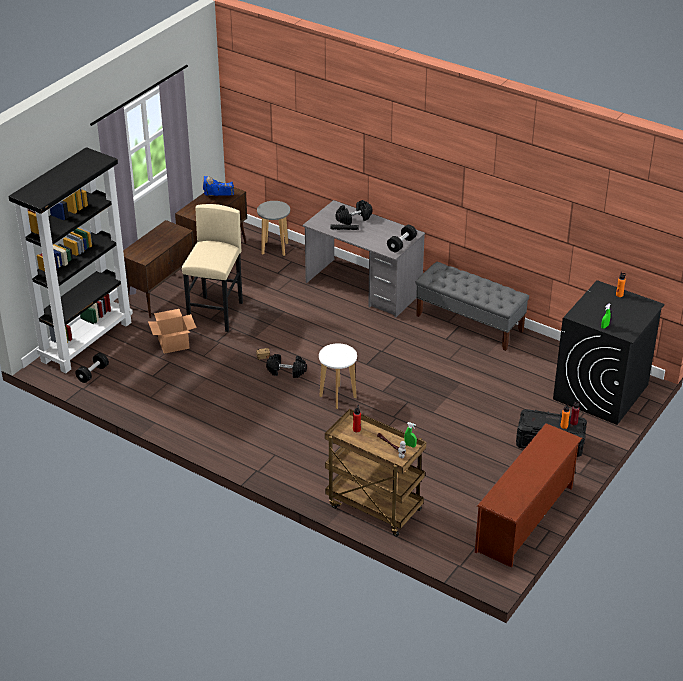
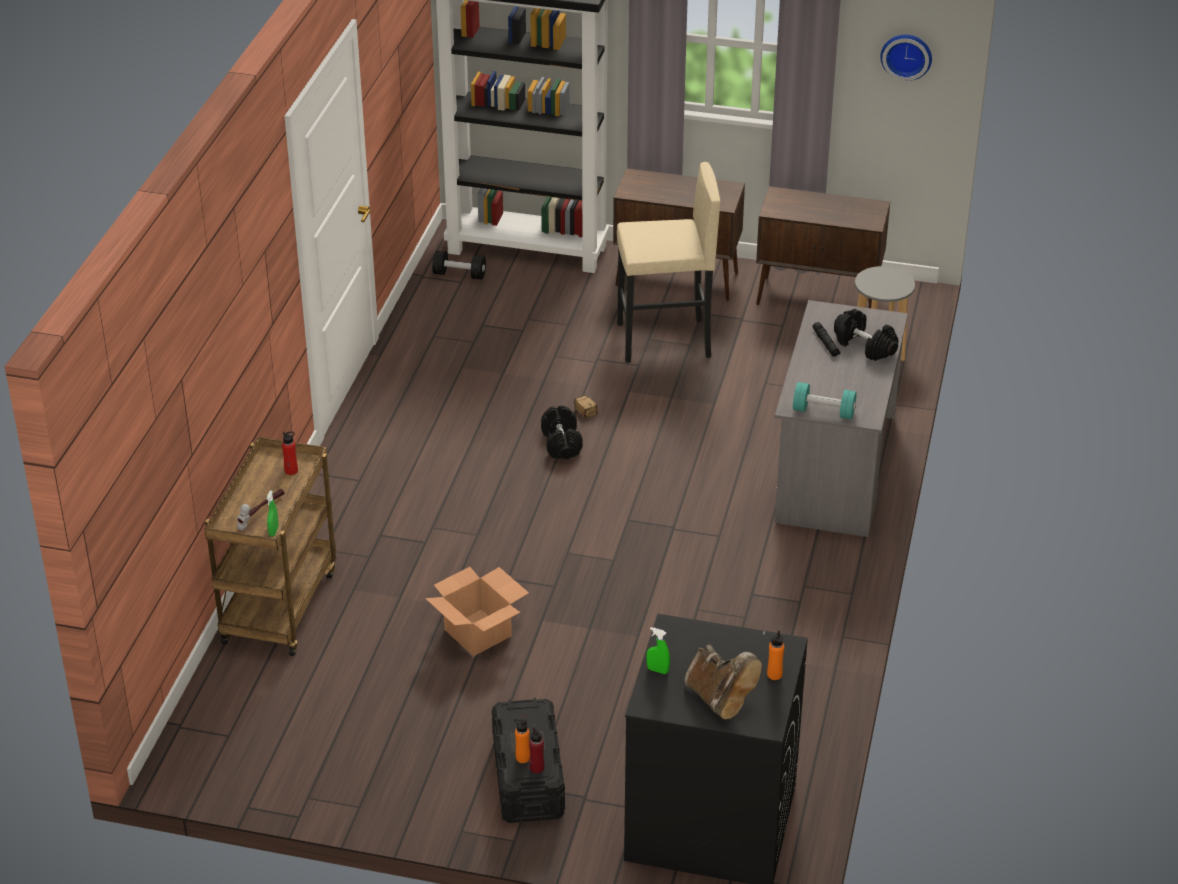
camera: 70 degrees right, 0 degrees up
cardboard box [148,309,197,354] -> cardboard box moved to [425,567,529,656]
blue boot [203,176,234,196] -> none
white stool [319,343,357,409] -> none
black dumbbell [387,225,417,252] -> turquoise dumbbell [793,382,857,420]
grey bench [416,262,529,351] -> none
brown shoe rack [475,423,583,568] -> none
none -> brown boot [684,644,762,719]
none -> wall clock [881,35,932,81]

